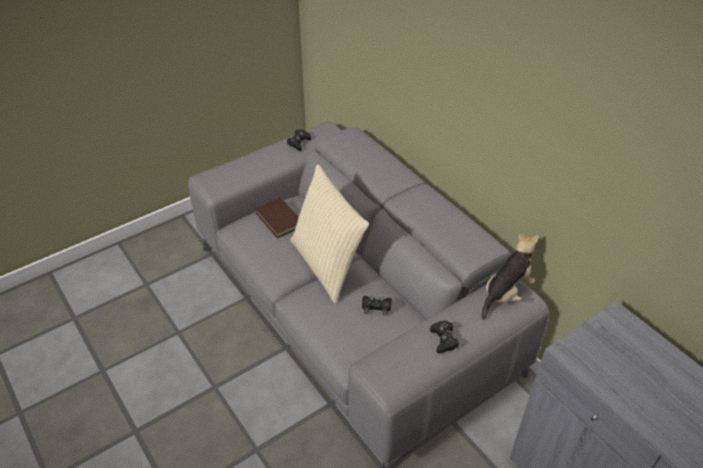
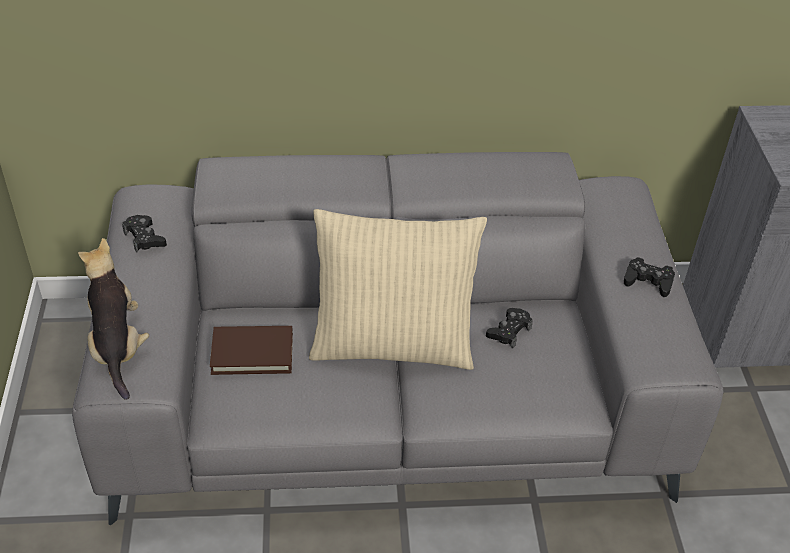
camera: 60 degrees left, 0 degrees up
plush toy [481,232,539,320] -> plush toy moved to [78,238,149,400]

